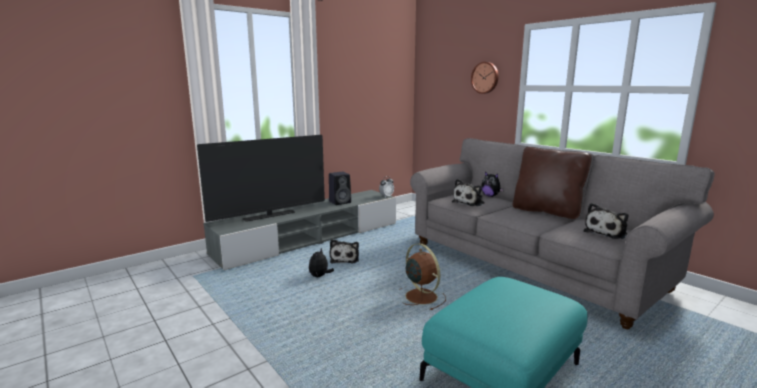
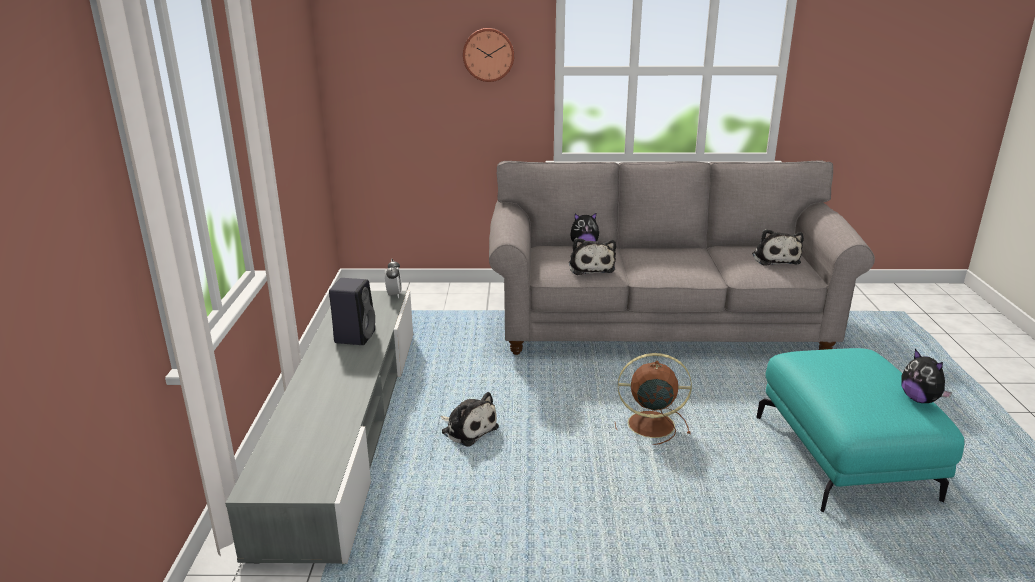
camera: 50 degrees left, 10 degrees up
television [197,135,325,222] -> none
plush toy [309,248,334,277] -> plush toy moved to [902,349,952,403]
brown pillow [513,147,591,219] -> none

